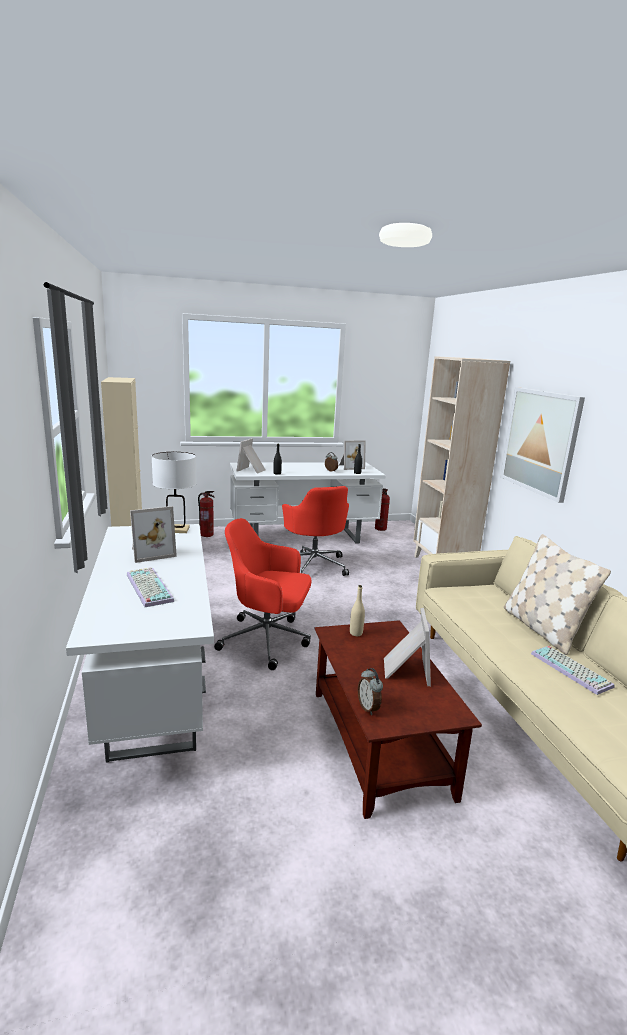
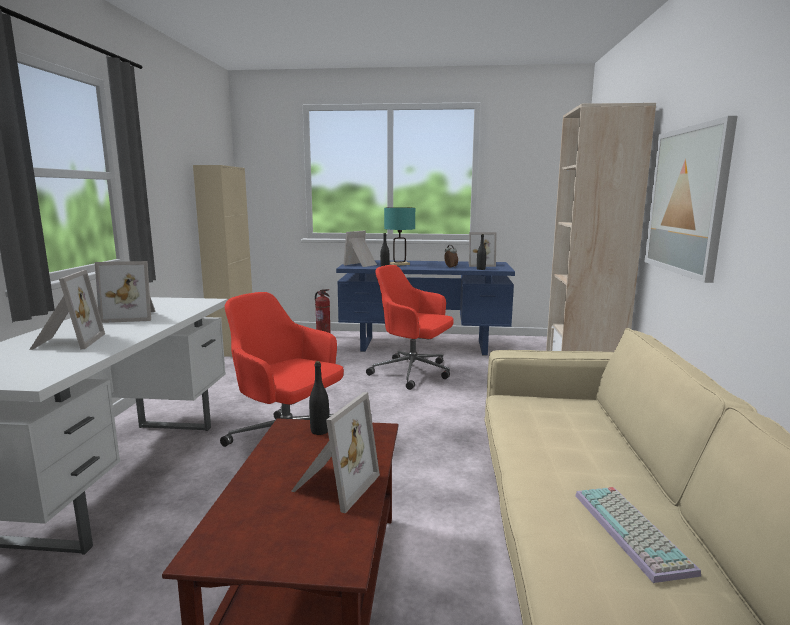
camera: 20 degrees right, 5 degrees down
keyboard [127,567,174,607] -> picture frame [29,270,105,350]
white table lamp [152,452,197,533] -> none
white desk [230,462,386,544] -> blue desk [336,260,515,356]
red office chair [282,486,349,576] -> red office chair turned 120 degrees clockwise [366,265,454,390]
beige bottle [350,585,365,636] -> black bottle [309,361,329,435]
alarm clock [358,668,383,715] -> none
fire extinguisher [375,488,390,531] -> none
beige pillow [504,534,611,655] -> none
none -> turquoise table lamp [384,207,415,266]

